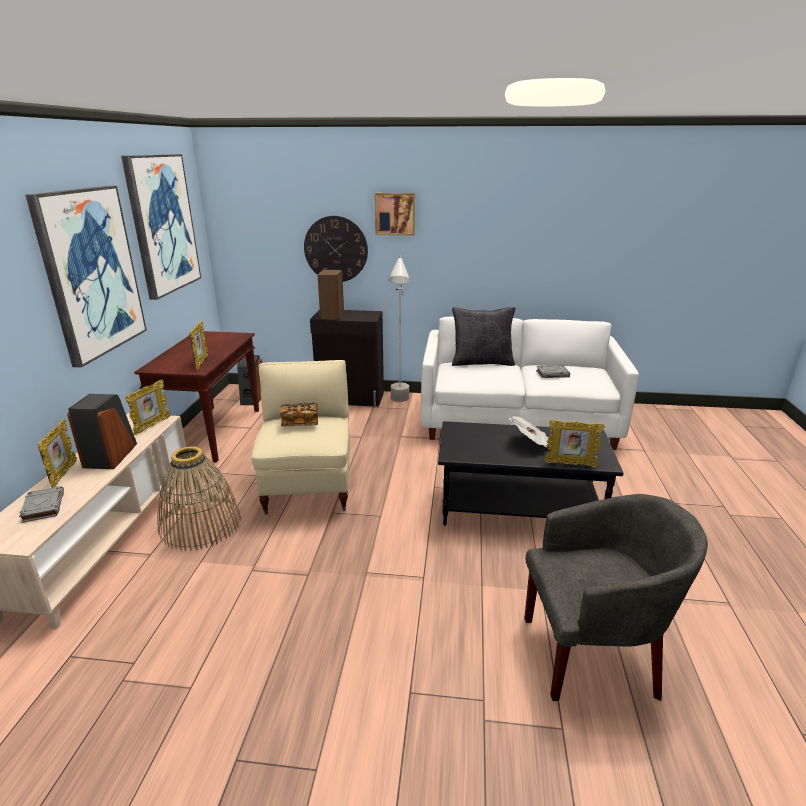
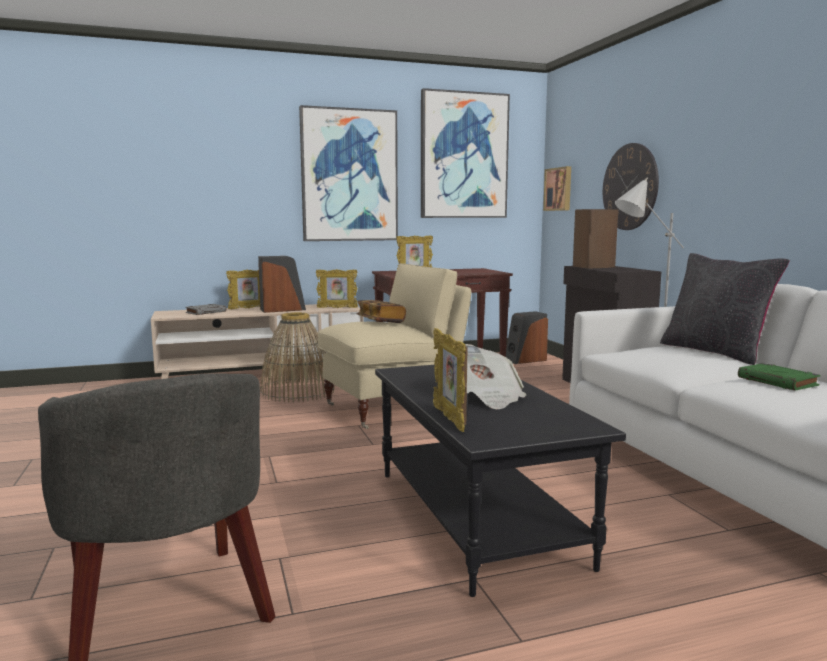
camera: 65 degrees right, 15 degrees down
picture [375,193,415,236] -> picture moved to [543,166,571,211]
grey book [536,365,570,378] -> green book [738,363,821,391]

